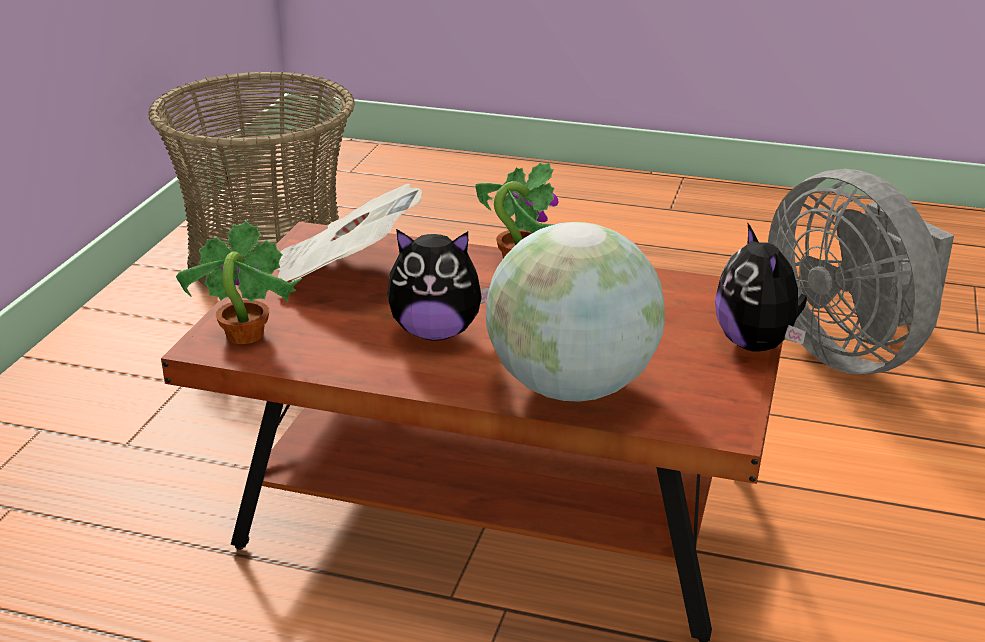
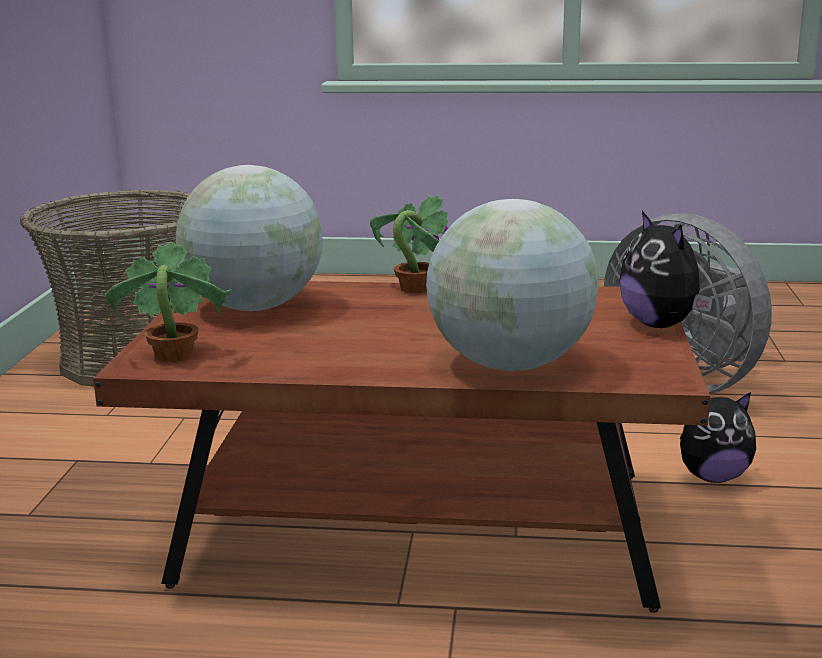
camera: 10 degrees left, 10 degrees down
newspaper [278,184,422,282] -> globe [176,165,322,311]
plush toy [387,229,489,341] -> plush toy moved to [680,392,756,483]

